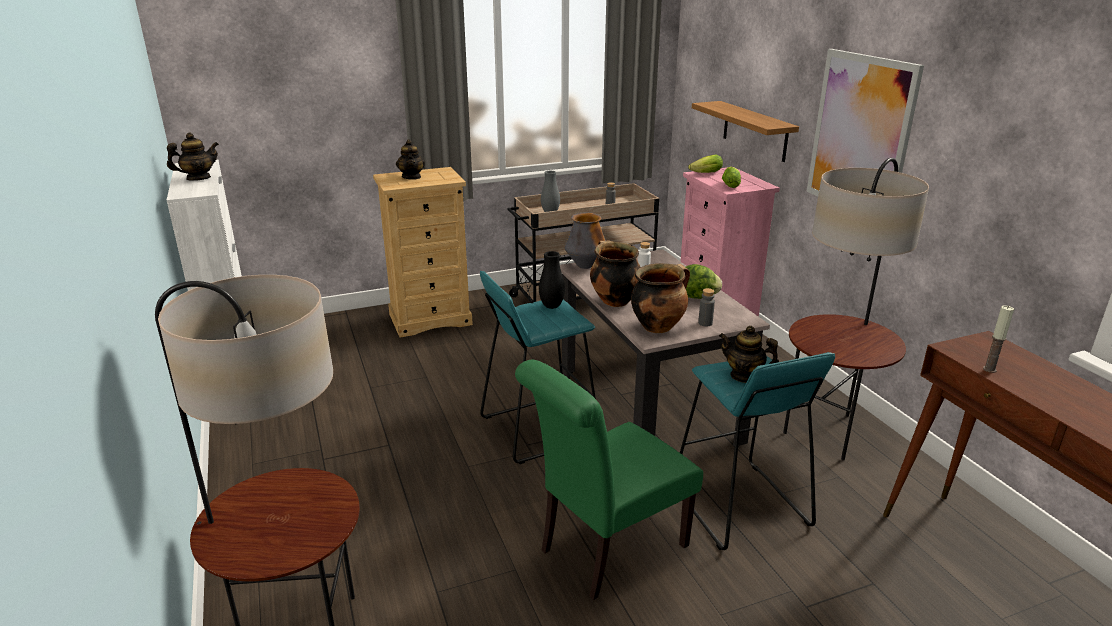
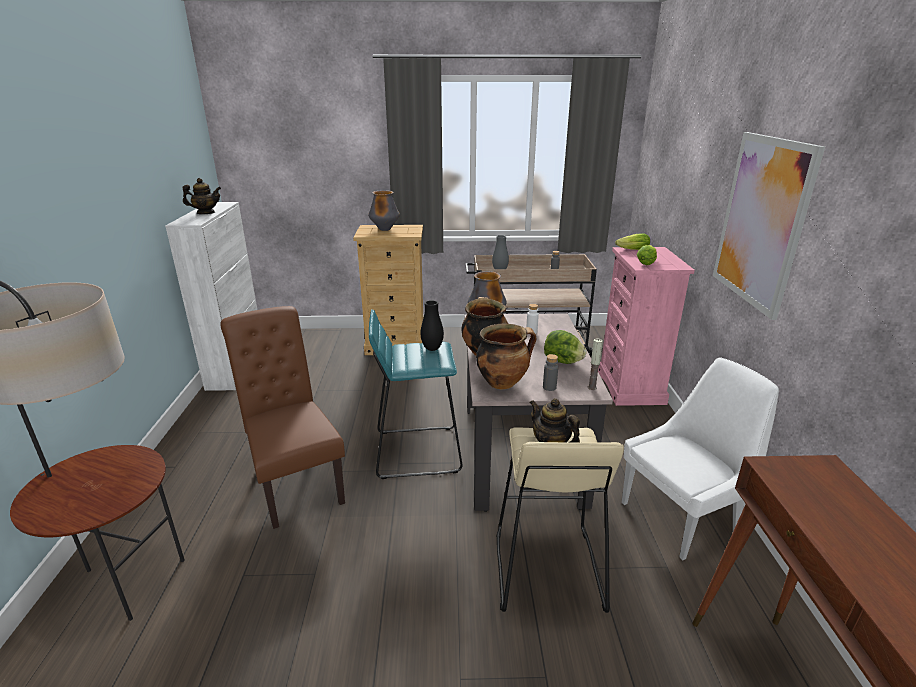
camera: 20 degrees right, 0 degrees up
teapot [396,139,425,180] -> vase [368,190,400,231]
green chair [515,360,703,600] -> none
turquoise stool [680,352,835,550] -> beige stool [496,427,624,613]
shelf [692,101,799,162] -> none
floor lamp [783,158,929,460] -> white chair [622,357,779,560]
candle [983,305,1014,373] -> candle moved to [588,339,603,390]
none -> brown chair [220,306,345,529]

